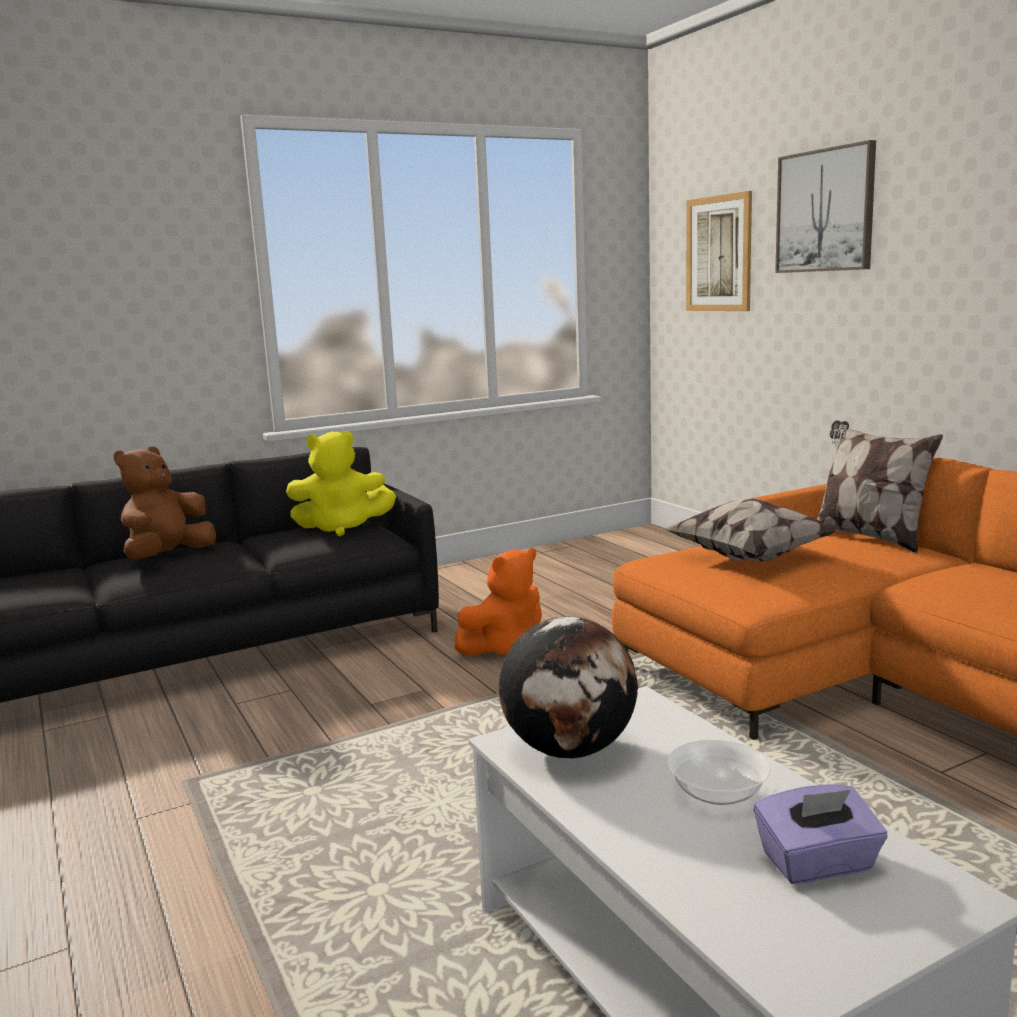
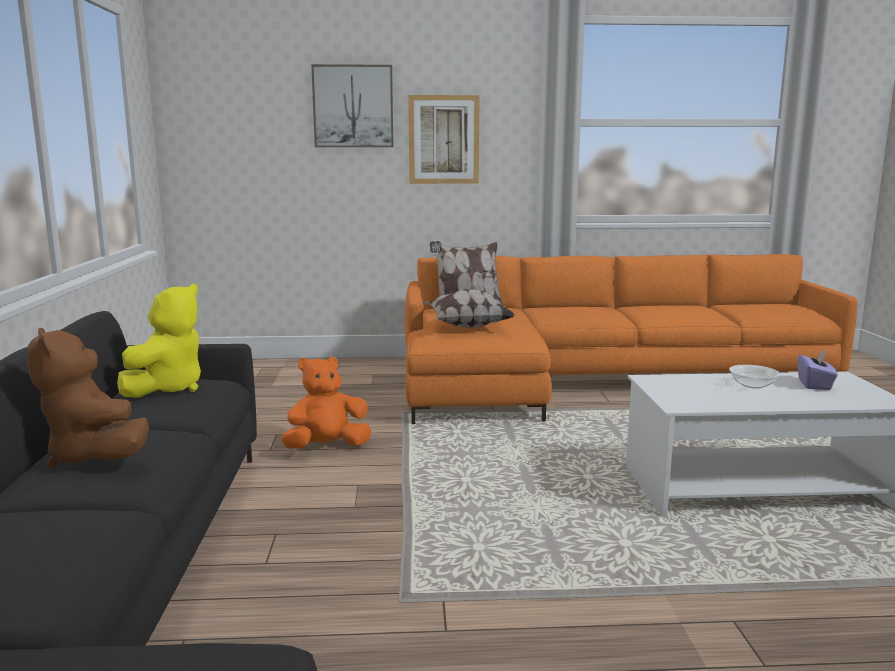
camera: 65 degrees left, 0 degrees up
orange plush toy [455,548,542,656] -> orange plush toy turned 105 degrees counterclockwise [281,357,371,449]
globe [499,617,638,759] -> none
picture [686,191,752,311] -> picture moved to [408,95,480,184]

